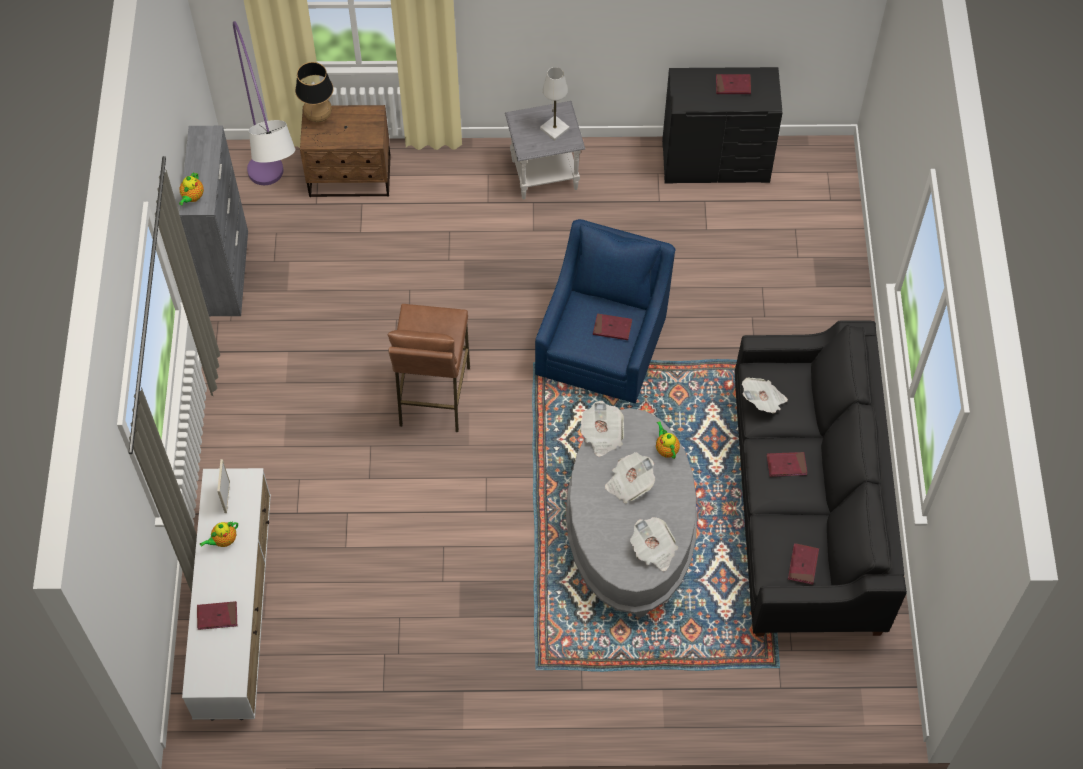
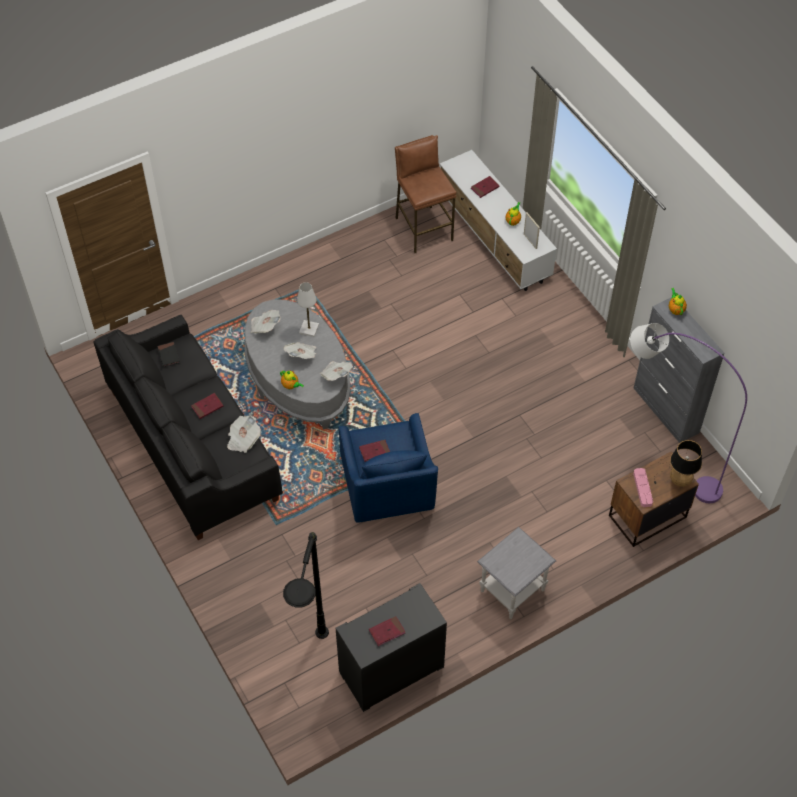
camera: 150 degrees right, 5 degrees down
brown stool [388,304,470,432] -> brown stool moved to [395,135,456,253]
white table lamp [540,67,570,141] -> white table lamp moved to [297,282,319,337]
red book [788,543,819,585] -> black book [157,342,180,367]
none -> black floor lamp [283,532,329,639]
none -> pink tray [633,468,653,507]

